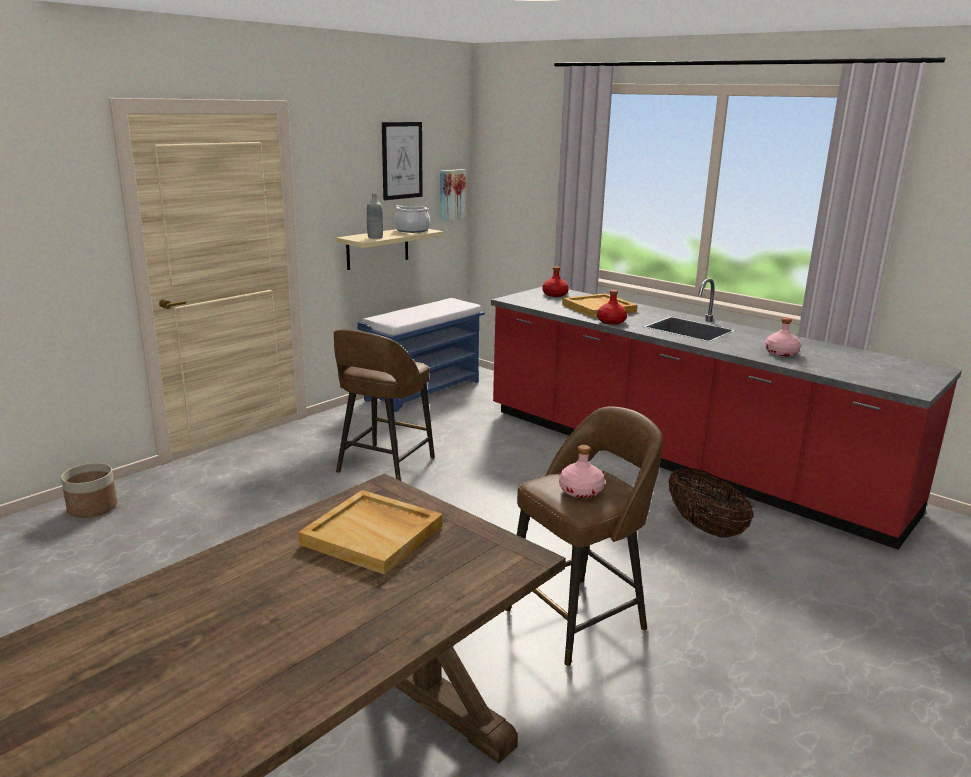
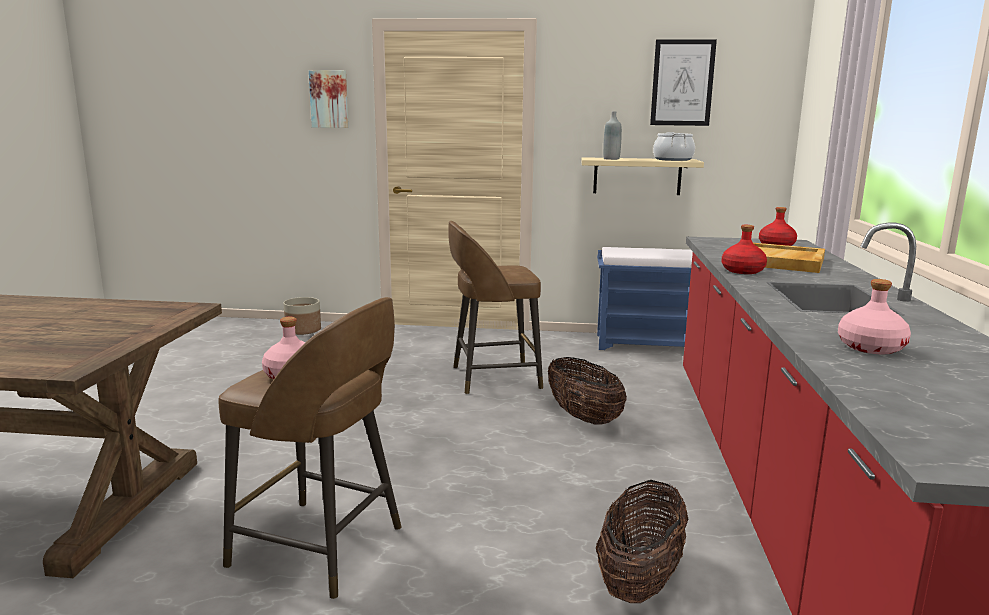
camera: 55 degrees right, 5 degrees down
beige tray [298,490,443,575] -> none
picture [440,169,466,221] -> picture moved to [309,70,348,128]
none -> basket [548,357,627,425]

